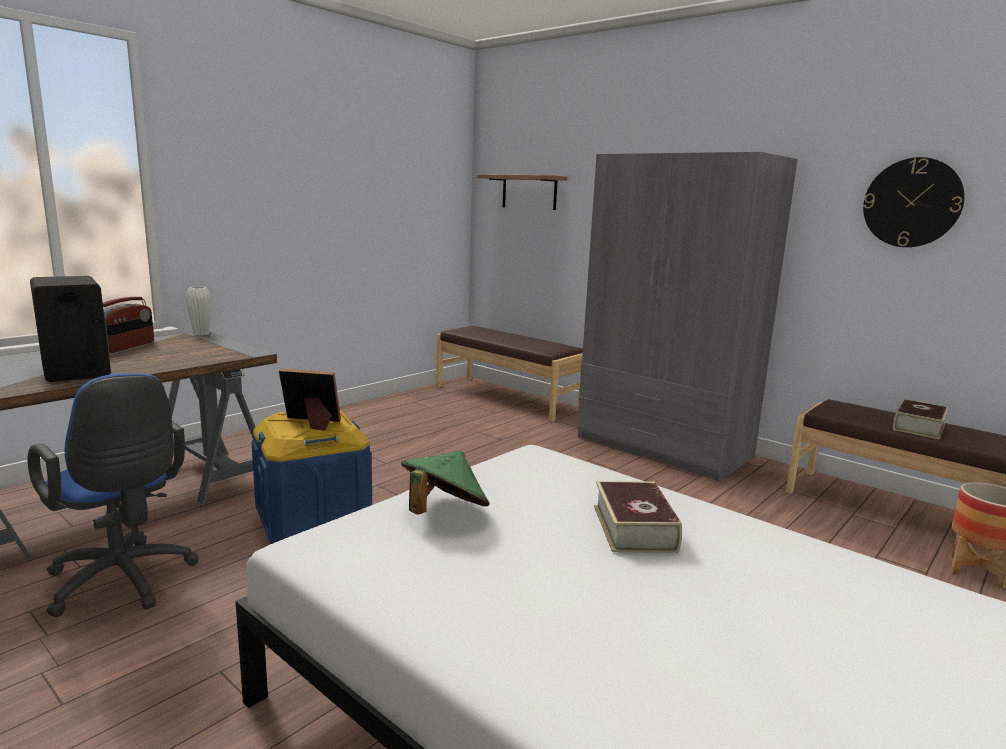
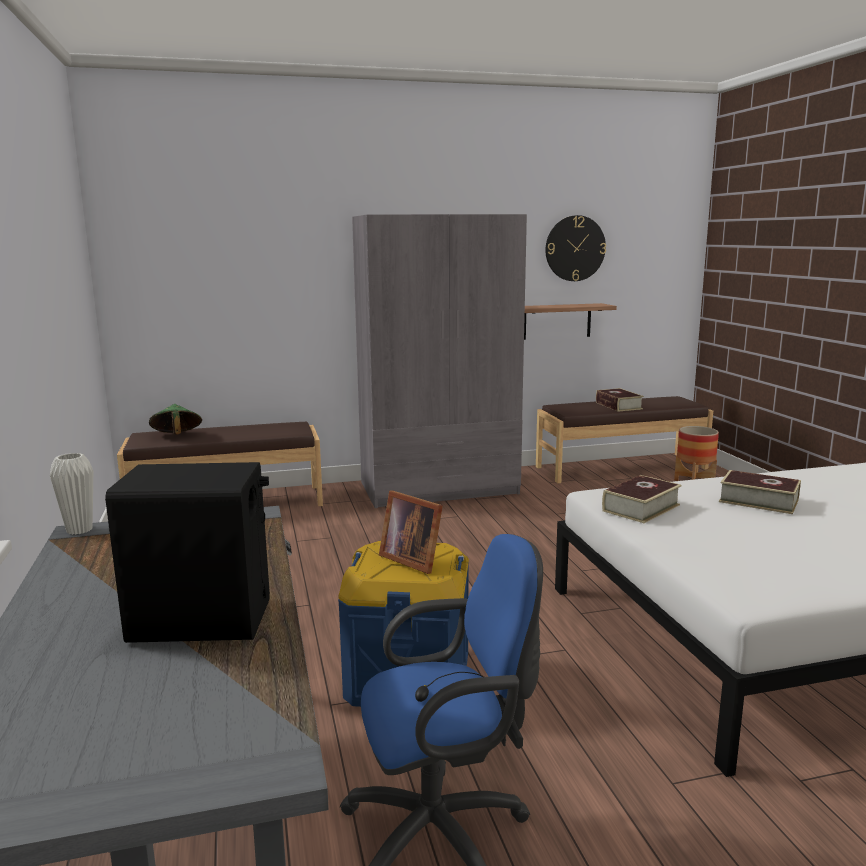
camera: 55 degrees left, 0 degrees up
radio [103,297,154,353] -> none
picture frame [279,369,341,431] -> picture frame turned 90 degrees counterclockwise [379,491,443,574]
green hat [401,451,490,514] -> green hat moved to [149,404,202,434]
shelf [477,174,567,210] -> shelf moved to [524,303,617,340]
none -> book [602,475,682,523]

